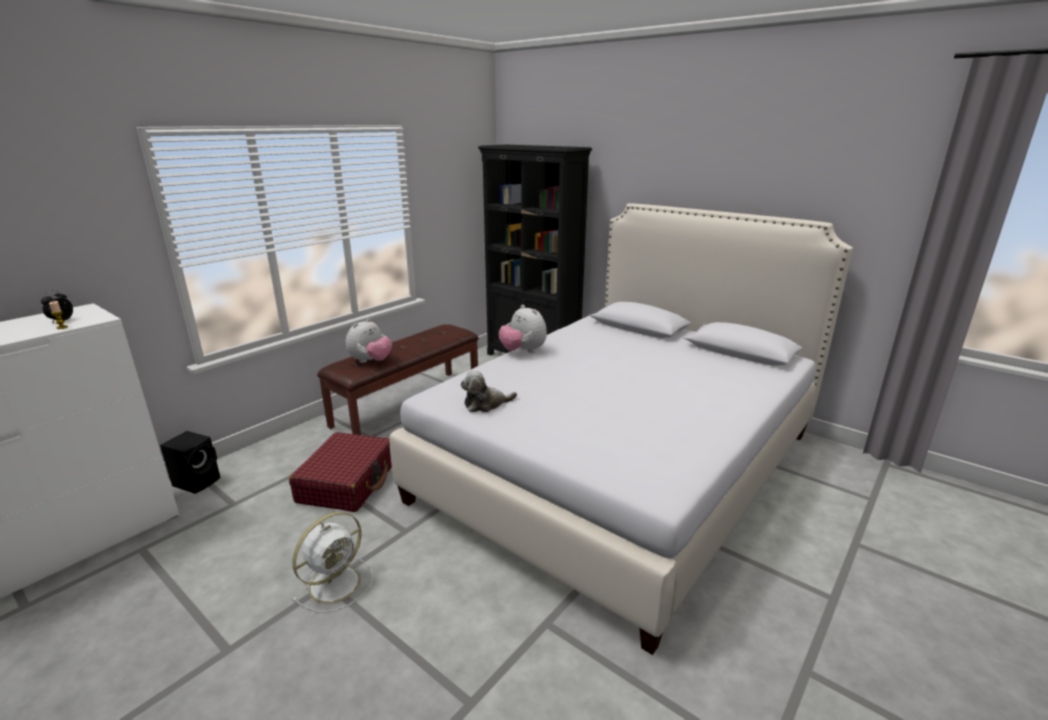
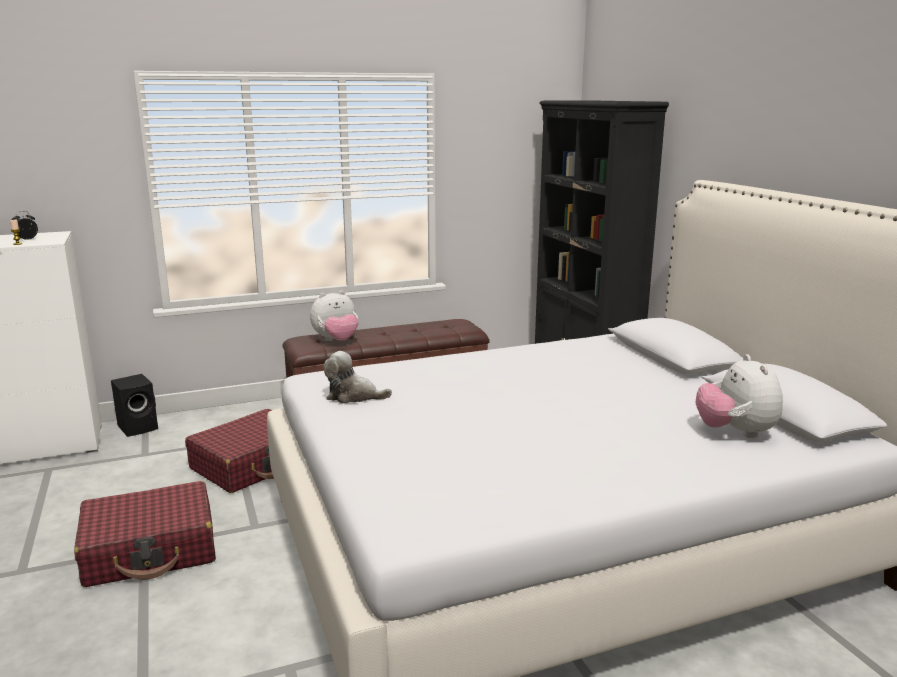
camera: 30 degrees right, 5 degrees down
white fan [292,512,373,613] -> red suitcase [74,481,216,587]
plush toy [499,305,547,353] -> plush toy moved to [696,354,783,438]

